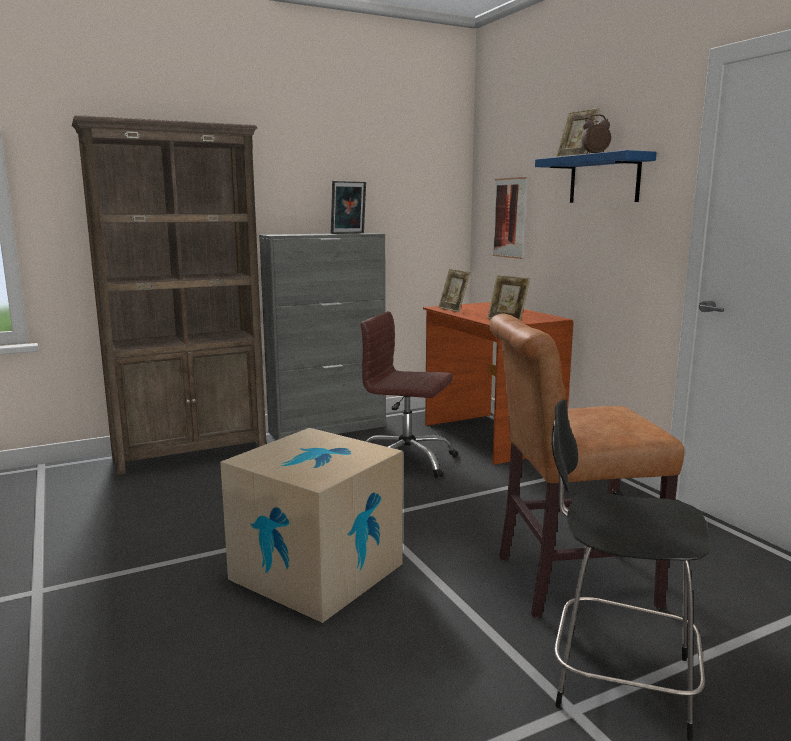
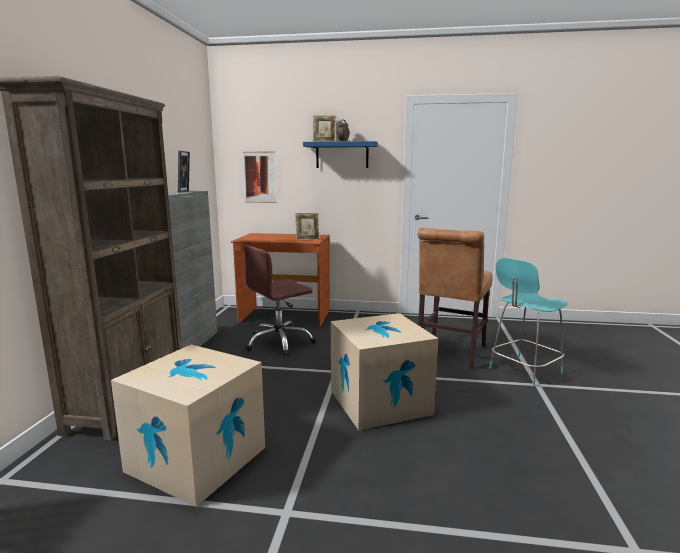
camera: 55 degrees left, 0 degrees up
picture frame [438,269,471,312] -> none
black chair [552,399,711,741] -> turquoise chair [489,258,568,387]
none -> cardboard box [111,345,265,507]

